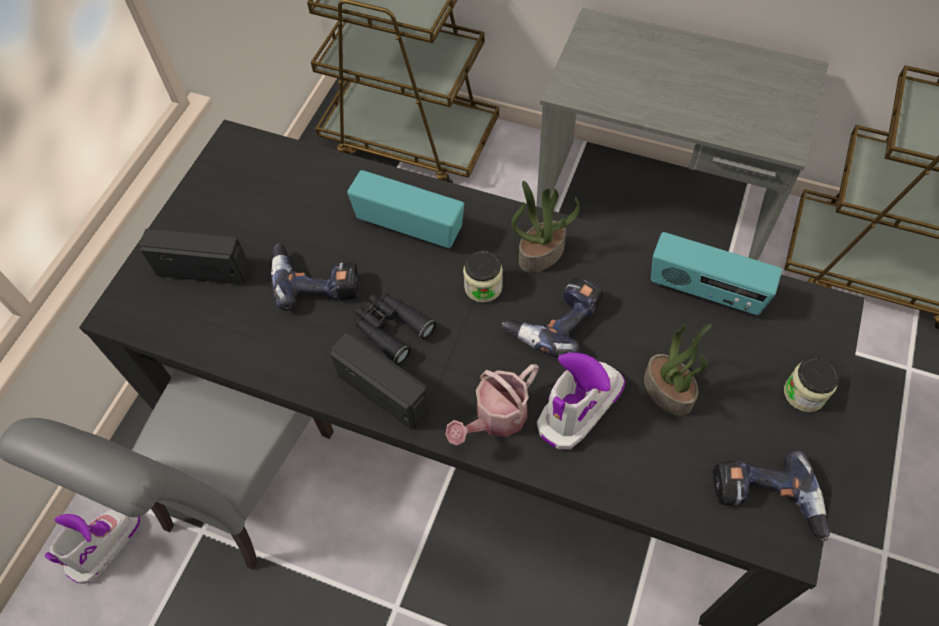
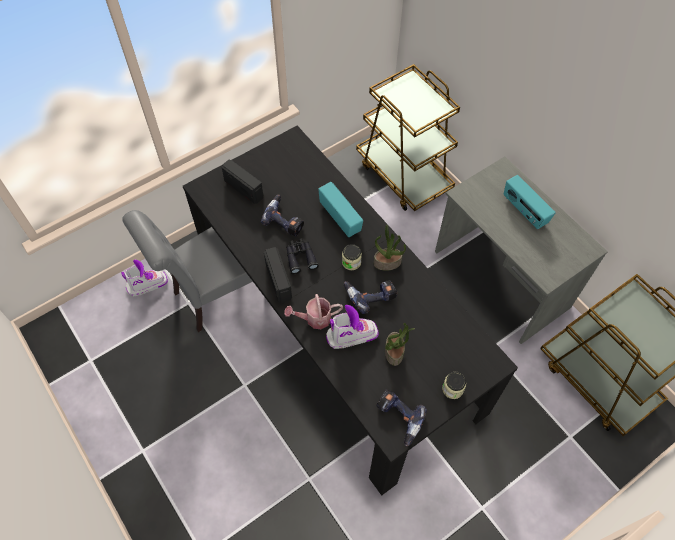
camera: 30 degrees right, 0 degrees up
radio [651,232,782,315] -> radio moved to [504,175,556,229]

